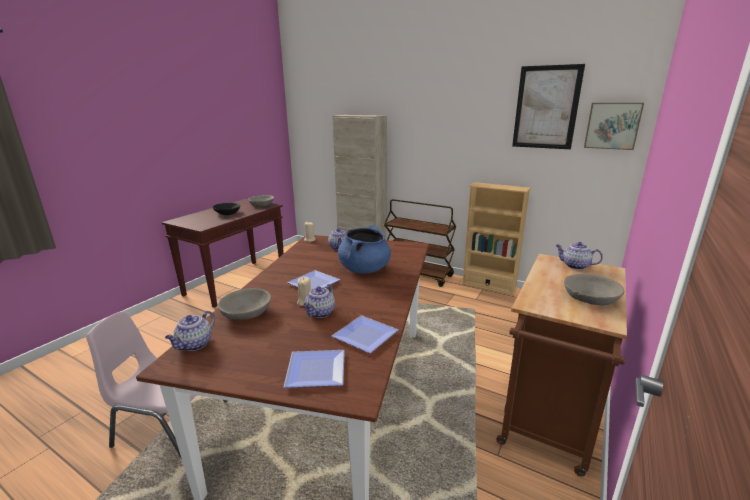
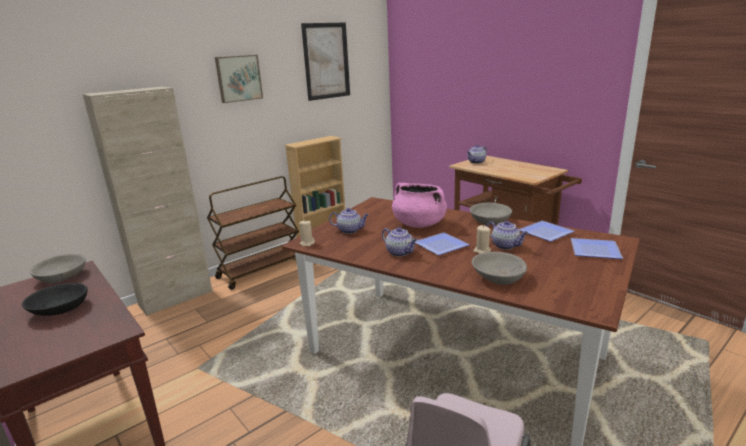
camera: 70 degrees left, 0 degrees up
teapot [165,311,215,351] -> teapot moved to [382,227,418,257]
blue cooking pot [338,226,391,274] -> pink cooking pot [392,183,447,228]
grey bowl [564,274,625,305] -> grey bowl moved to [470,203,512,225]
picture [584,103,644,150] -> picture moved to [215,55,263,103]

